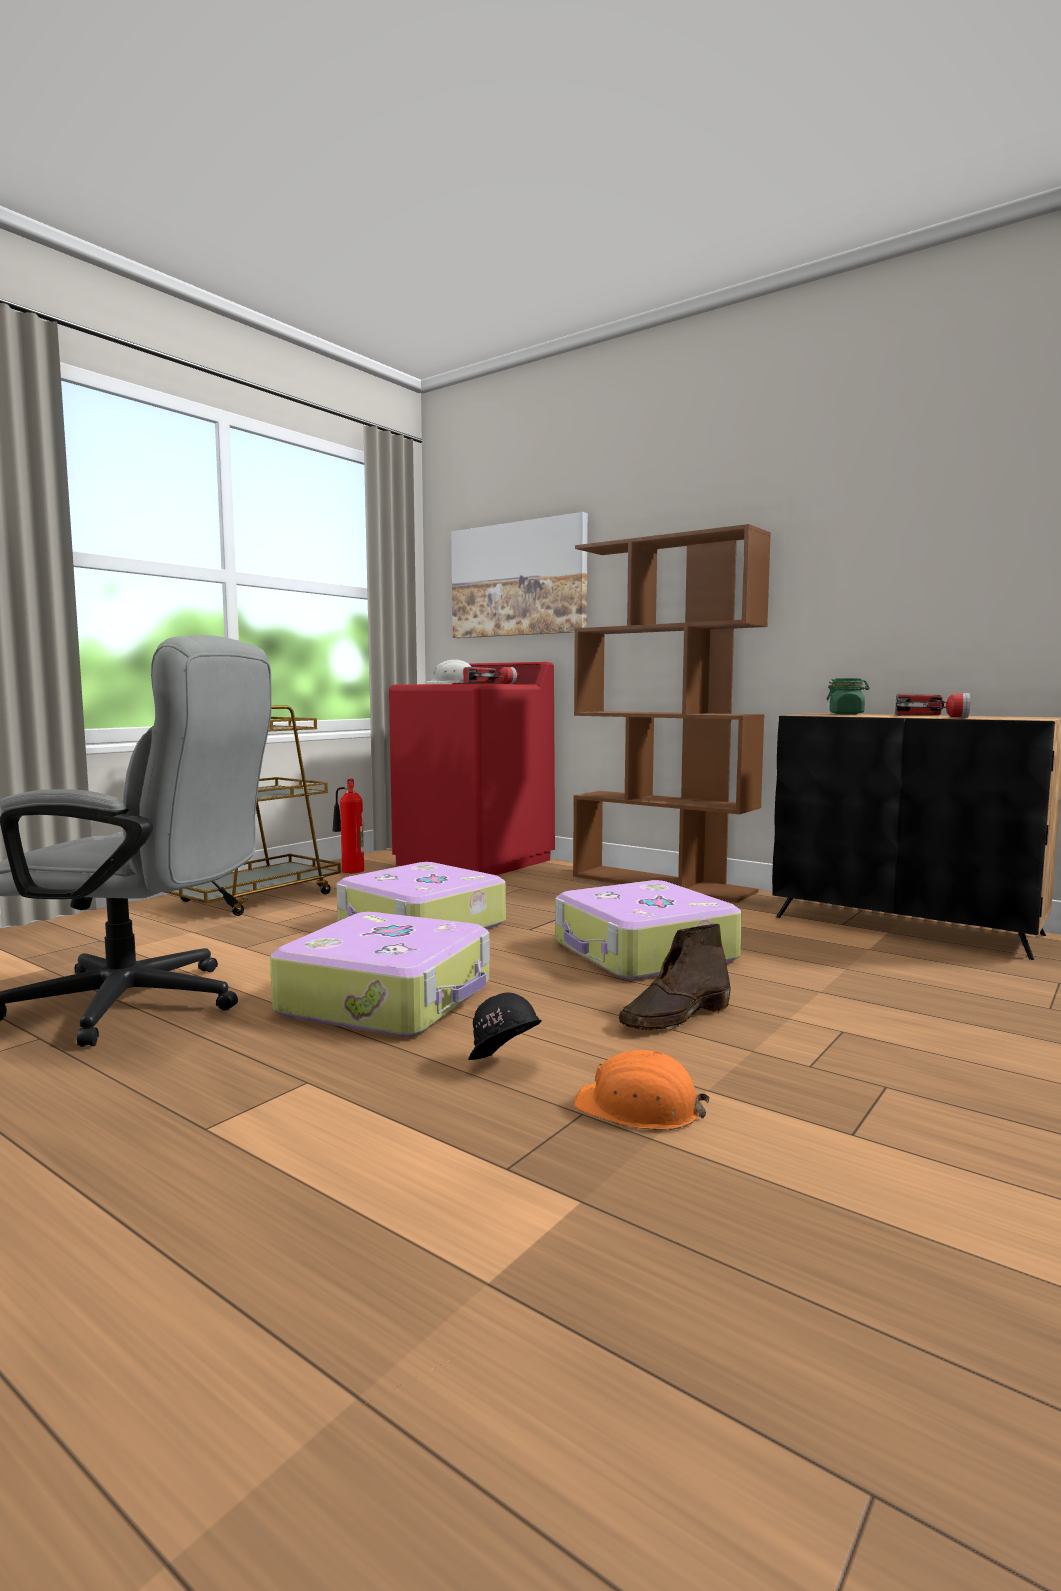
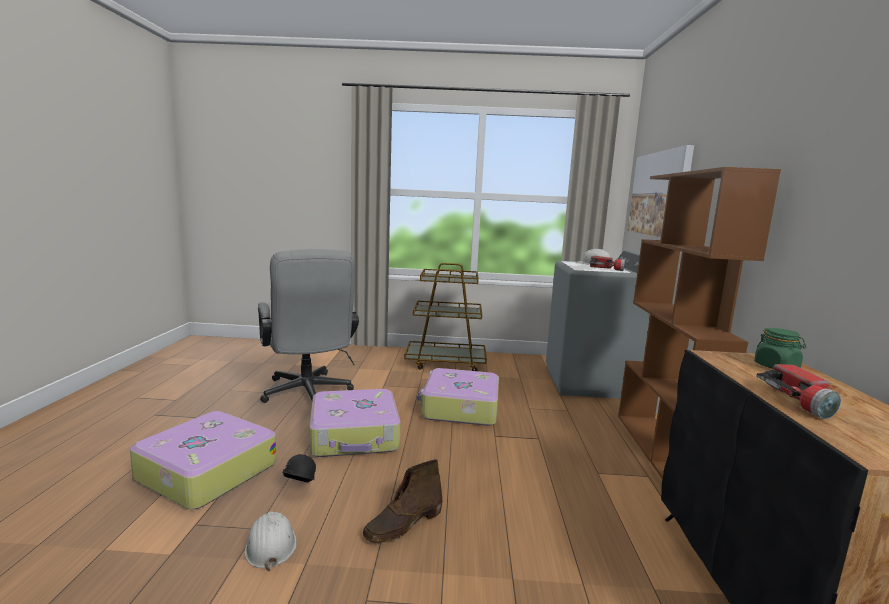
camera: 55 degrees right, 5 degrees up
fire extinguisher [333,779,364,873] -> none
red washing machine [389,662,555,875] -> grey washing machine [546,250,650,399]
suitcase [555,880,742,980] -> suitcase moved to [130,411,277,509]
orange hard hat [574,1050,710,1130] -> white hard hat [245,511,297,571]
brown boot [619,924,731,1030] -> brown boot turned 60 degrees counterclockwise [363,459,443,543]

